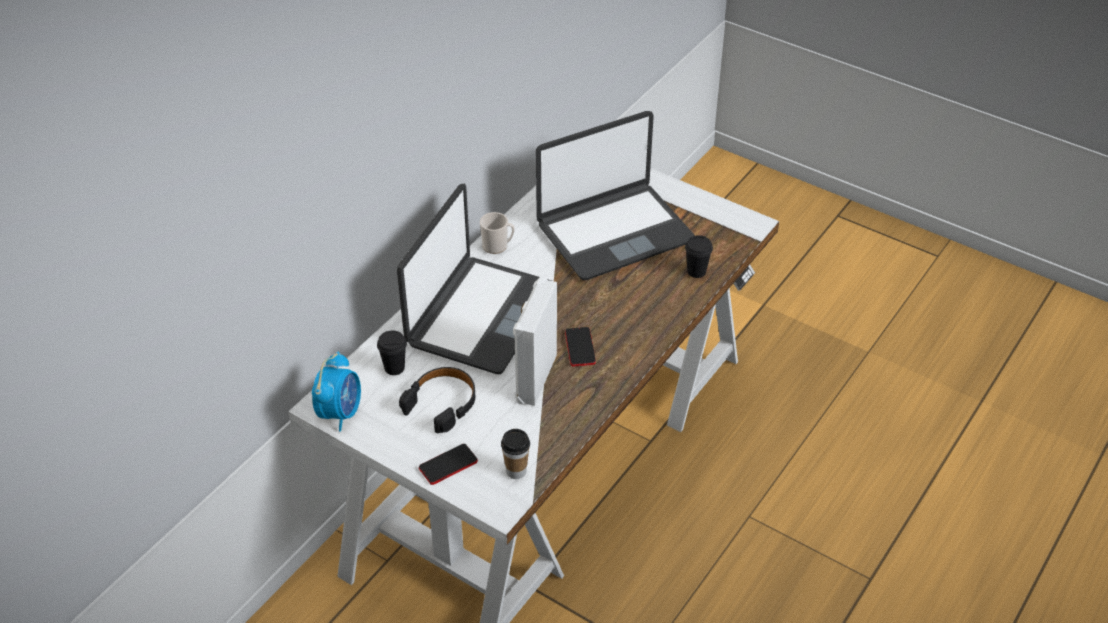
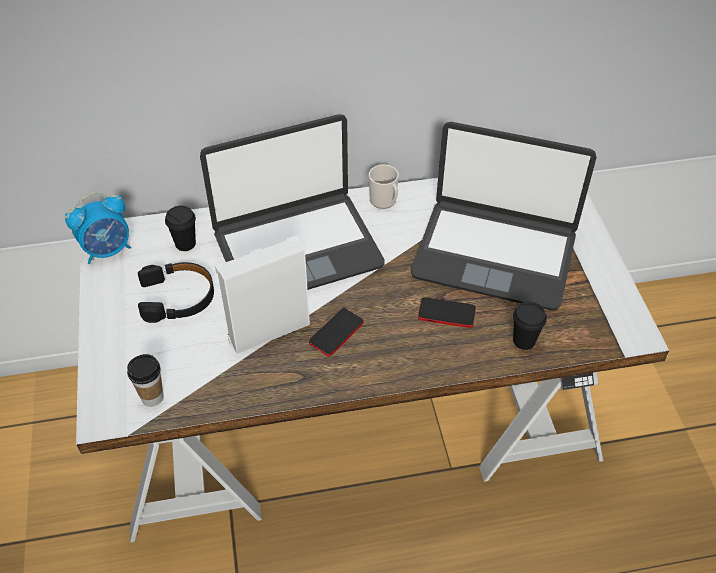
camera: 45 degrees right, 5 degrees up
phone [419,444,478,485] -> phone moved to [418,297,476,328]

